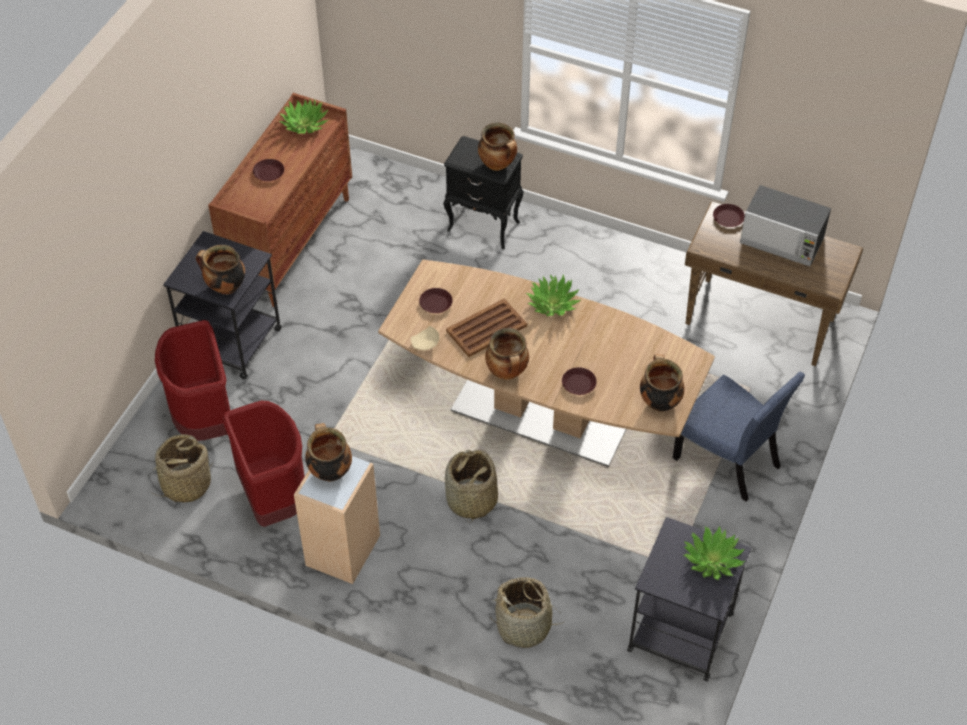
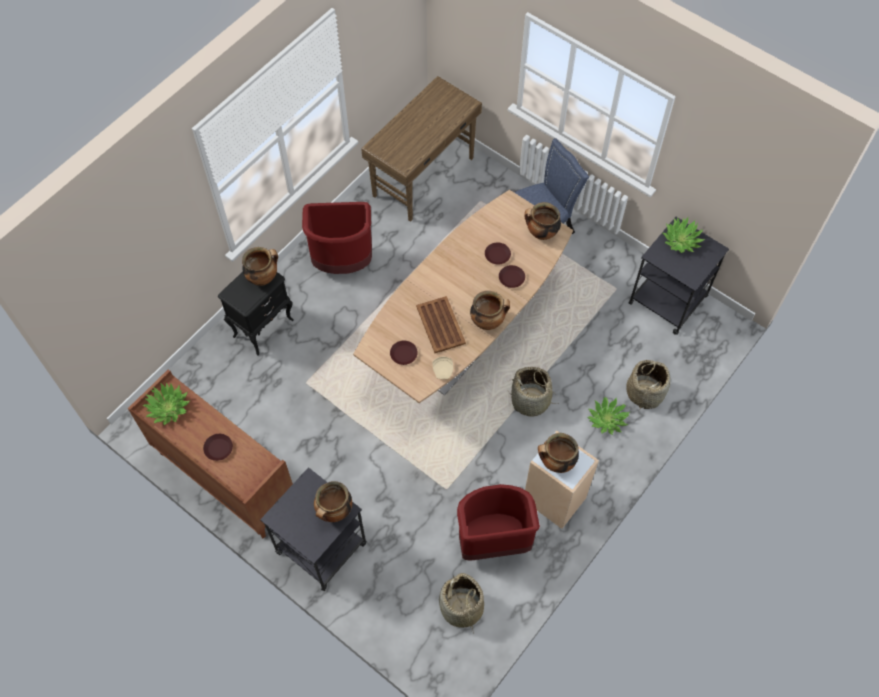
camera: 75 degrees left, 10 degrees up
red trash can [155,320,230,441] -> red trash can moved to [302,202,372,274]
potted plant [526,274,580,316] -> potted plant moved to [587,397,631,435]
brown plate [713,204,745,227] -> brown plate moved to [485,242,511,264]
microwave [740,185,831,266] -> none

